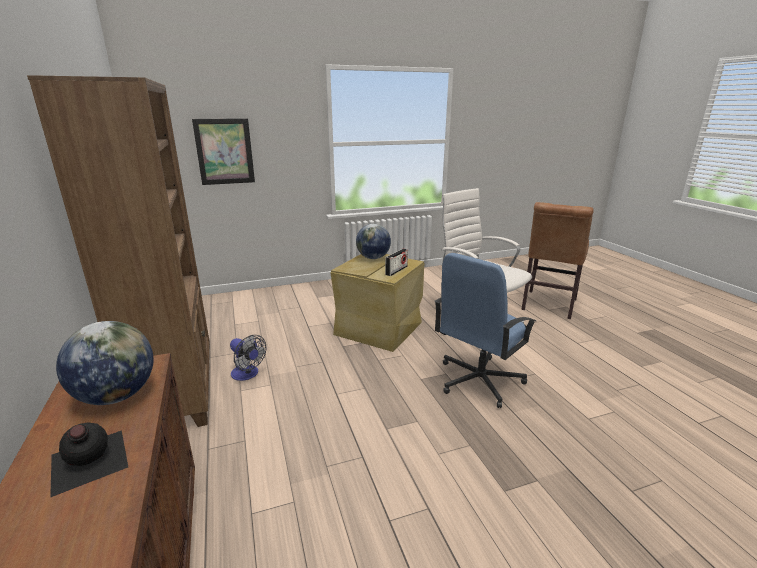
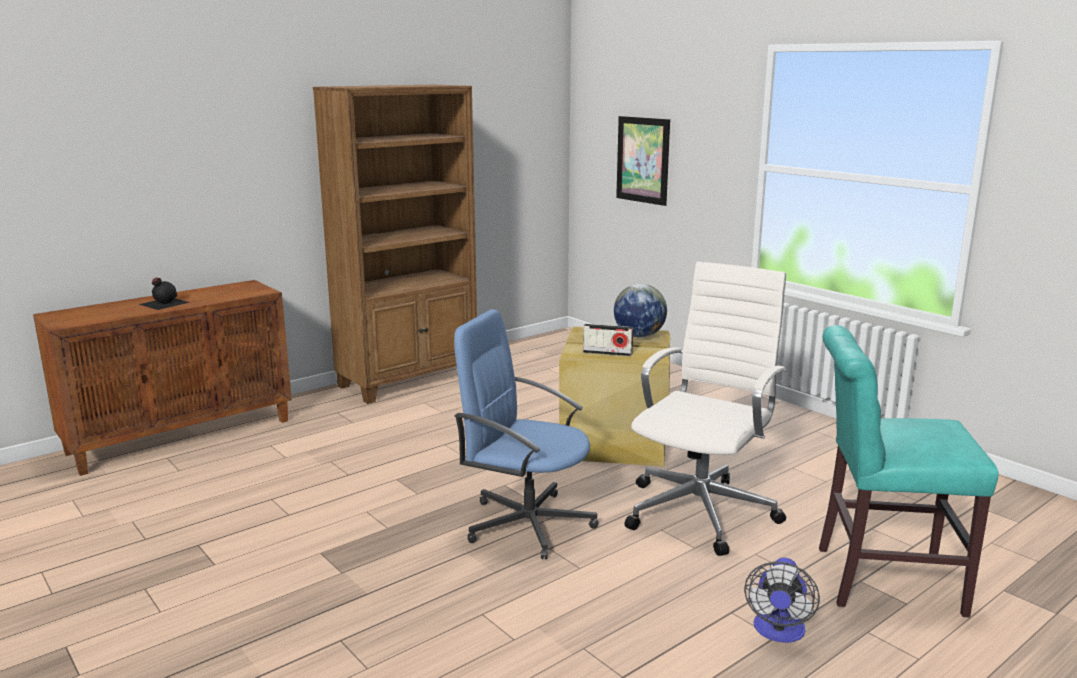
camera: 70 degrees right, 5 degrees down
globe [56,321,153,405] -> none
fan [230,335,266,381] -> fan moved to [744,558,820,643]
brown chair [521,202,594,319] -> turquoise chair [819,325,999,618]

